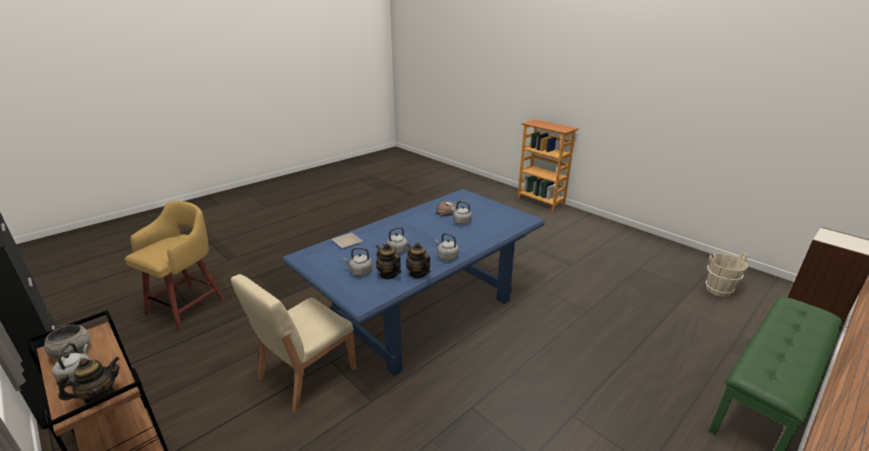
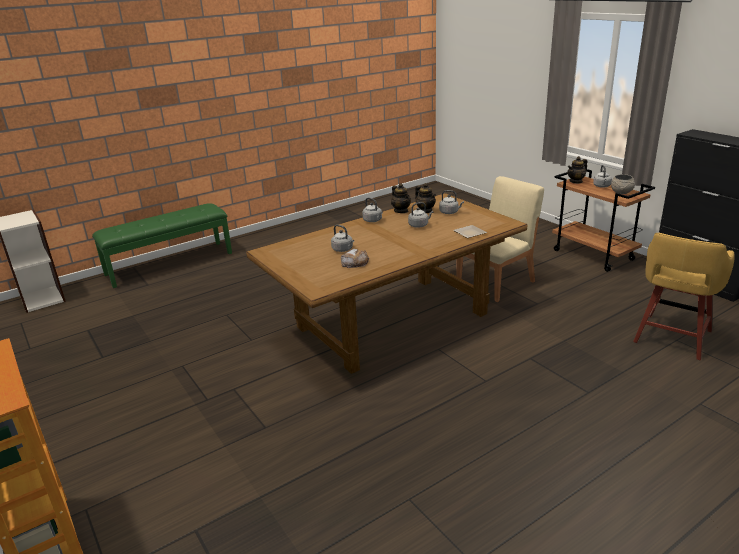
camera: 170 degrees left, 0 degrees up
blue dining table [283,189,545,377] -> brown dining table [246,193,527,374]
beige bucket [706,252,748,297] -> none

